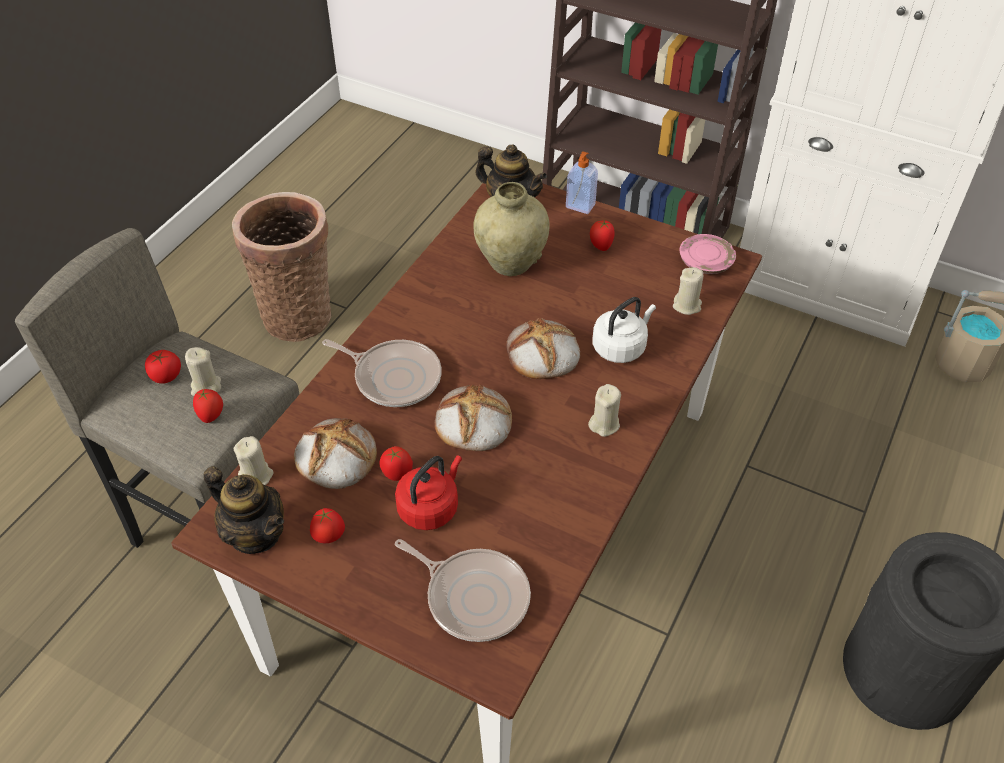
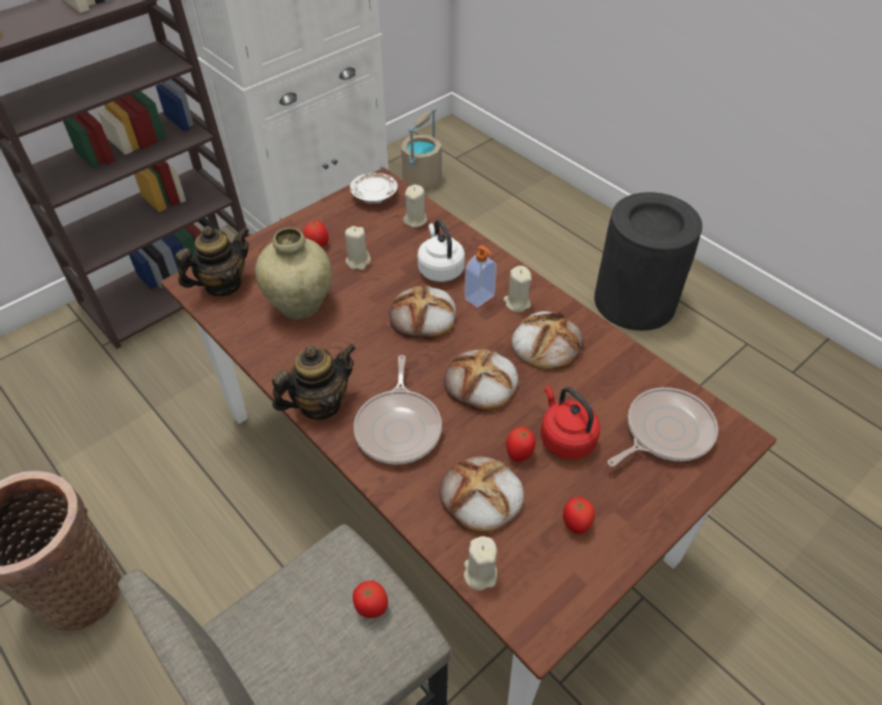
camera: 70 degrees left, 0 degrees up
tomato [145,350,181,384] -> none
beige candle [185,347,221,396] -> beige candle moved to [345,226,371,270]
teapot [204,466,284,554] -> teapot moved to [272,344,356,419]
frying pan [322,339,441,407] -> frying pan turned 135 degrees clockwise [354,355,442,465]
soap dispenser [566,151,598,214] -> soap dispenser moved to [464,245,497,308]
pink plate [680,234,736,274] -> white plate [350,173,398,204]
none -> bread [512,311,584,371]

